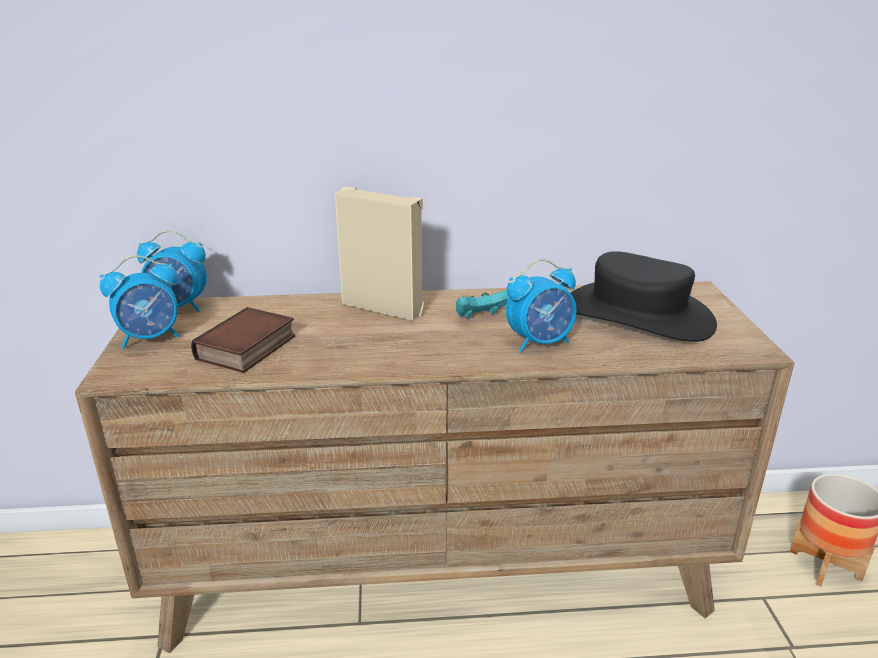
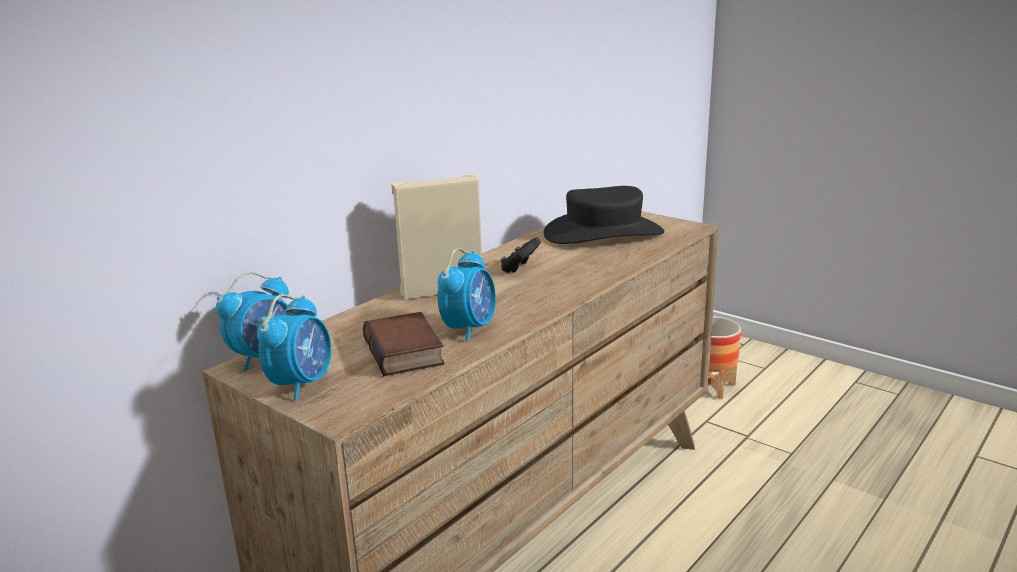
camera: 45 degrees left, 5 degrees down
turquoise game controller [456,290,509,318] -> black game controller [500,237,541,273]
alarm clock [506,259,577,352] -> alarm clock moved to [437,248,496,341]

